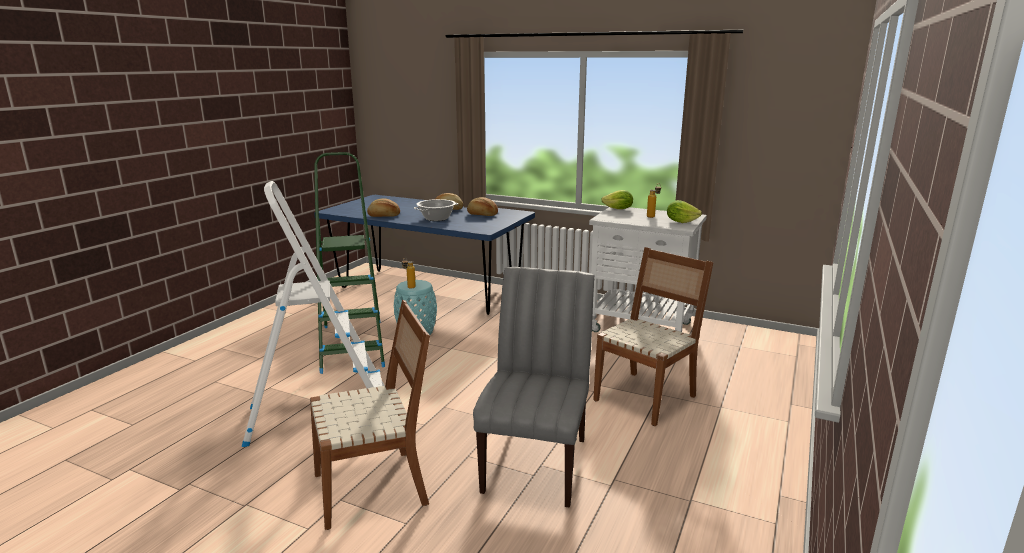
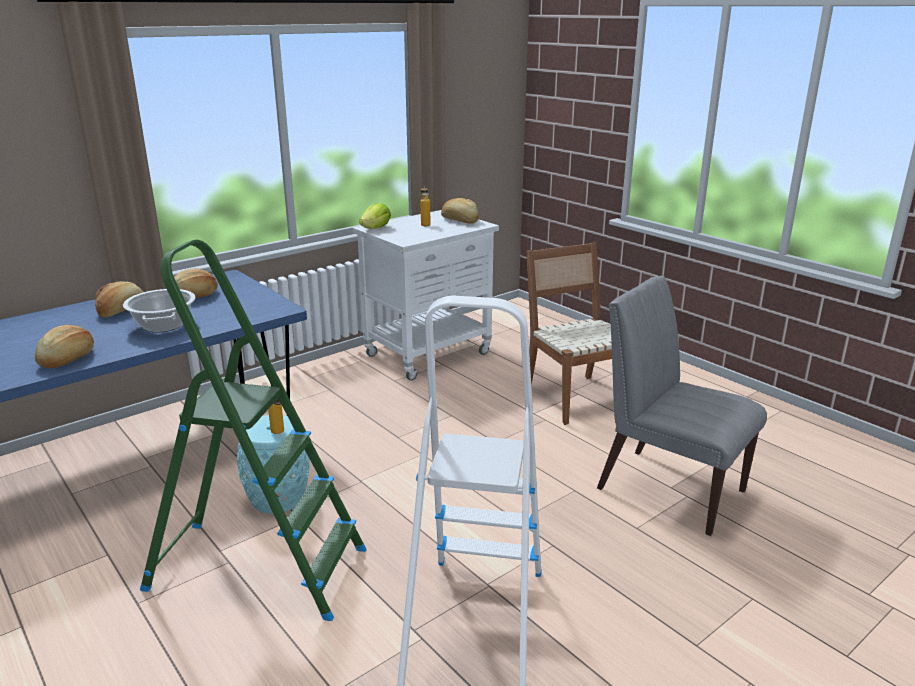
camera: 65 degrees left, 5 degrees up
chair [310,300,430,530] -> none
lettuce [667,200,702,223] -> bread [441,198,479,224]

